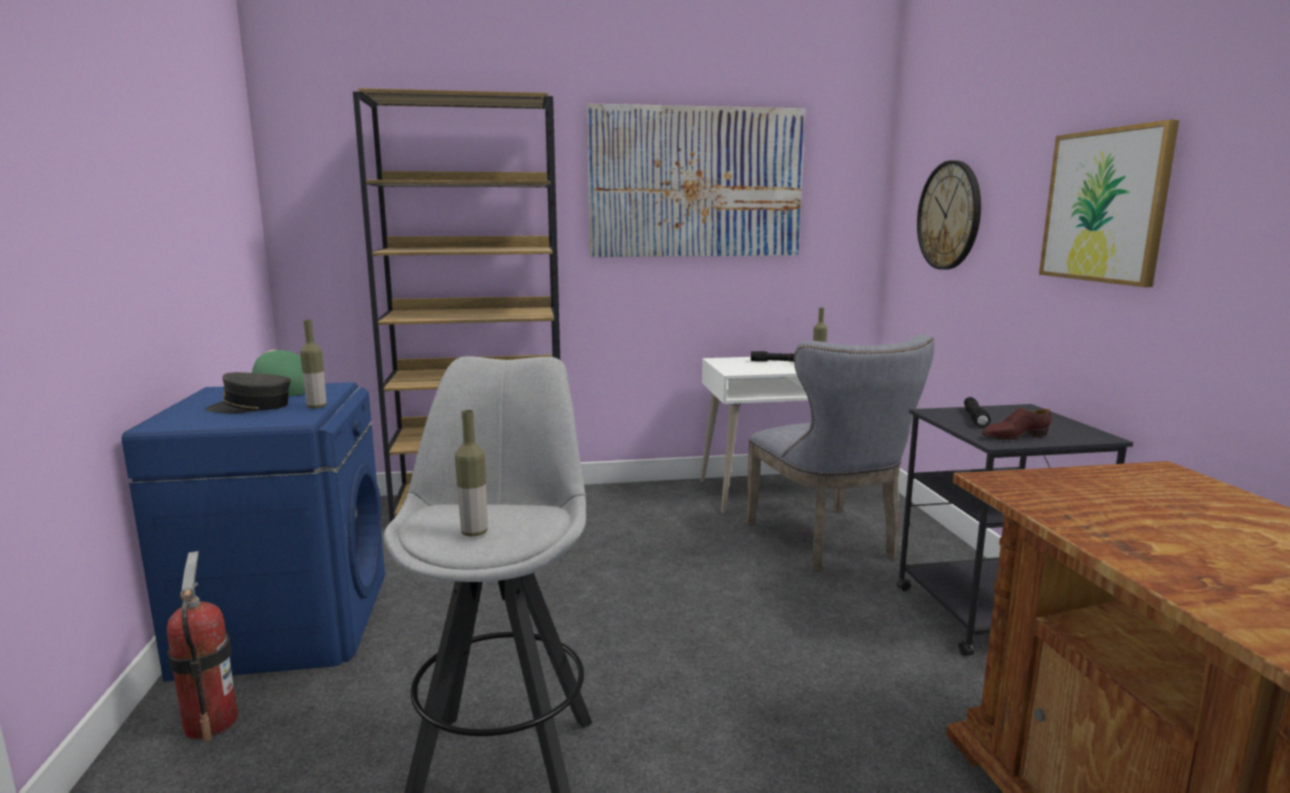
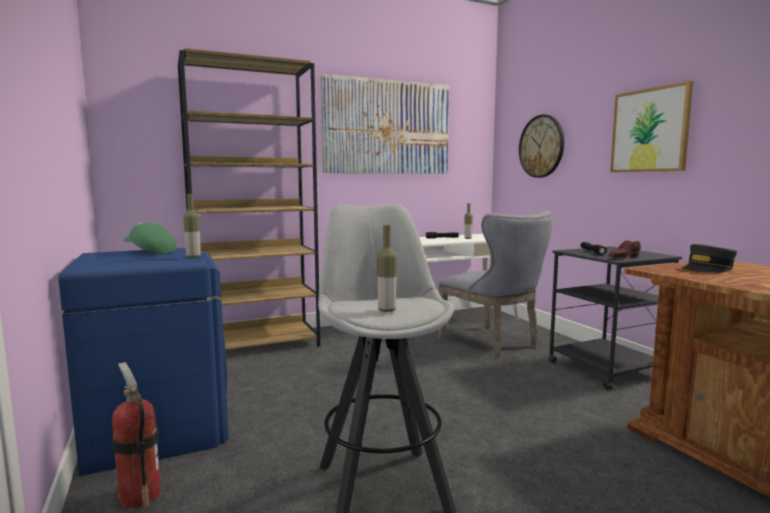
camera: 15 degrees left, 5 degrees down
grey cap [205,372,291,413] -> grey cap moved to [683,244,737,272]

